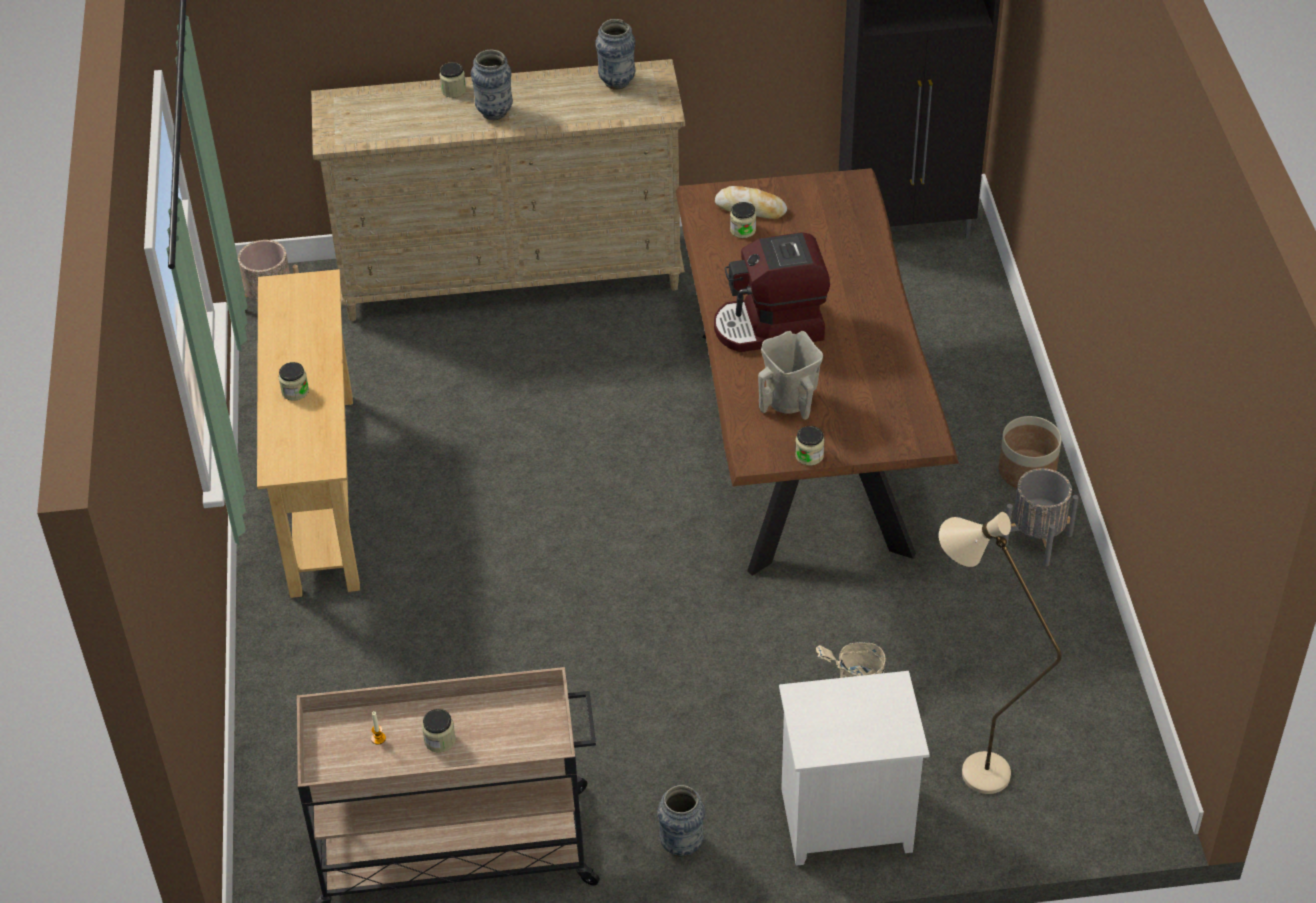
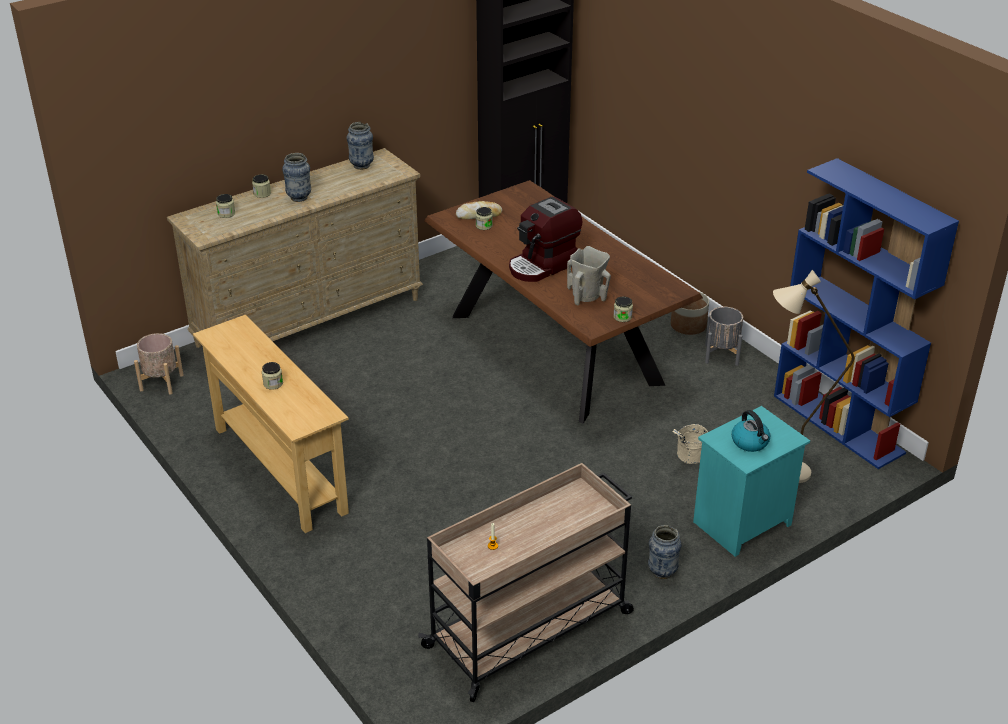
camera: 30 degrees left, 10 degrees down
jar [422,709,456,753] -> jar moved to [216,194,235,218]
white nightstand [779,671,930,866] -> turquoise nightstand [693,406,810,557]
none -> kettle [732,410,770,452]
none -> blue bookcase [774,158,959,469]

